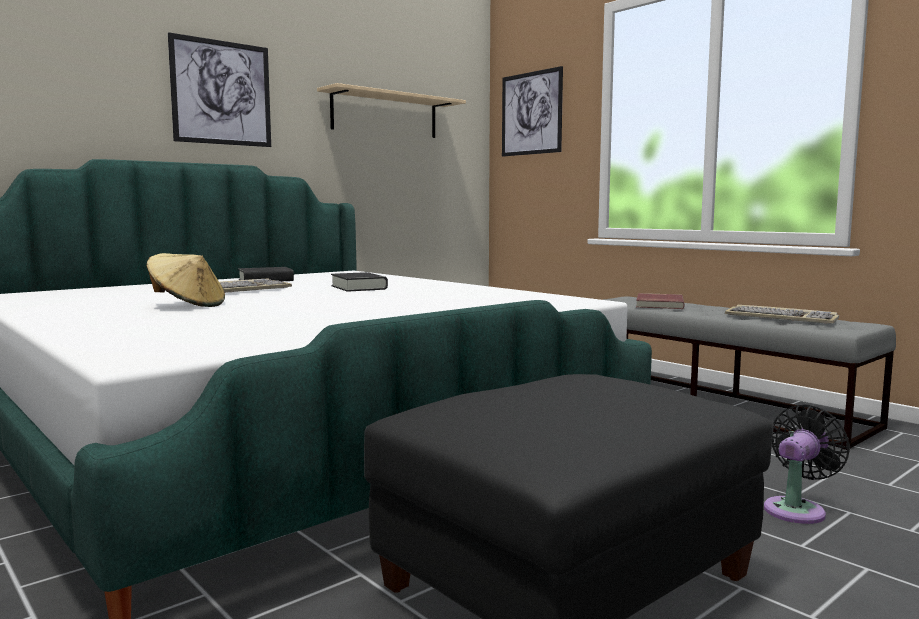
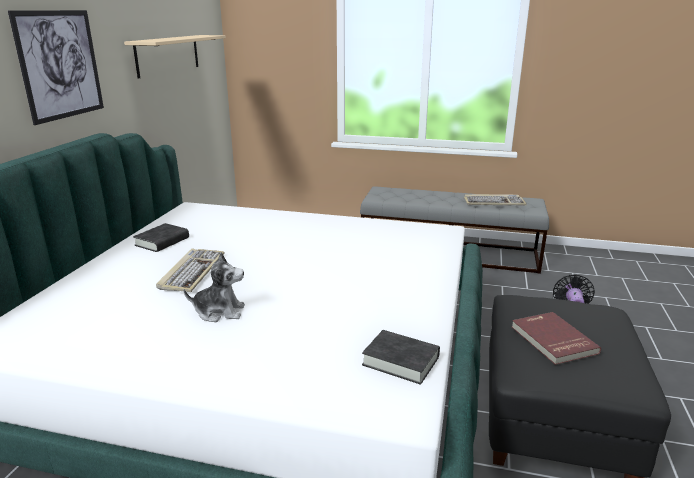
camera: 35 degrees left, 15 degrees up
beige hat [146,253,225,307] -> plush toy [184,252,245,322]
black book [331,272,388,292] -> black book moved to [362,330,440,385]
picture [502,66,563,156] -> none
red book [636,293,685,309] -> red book moved to [512,312,601,365]

